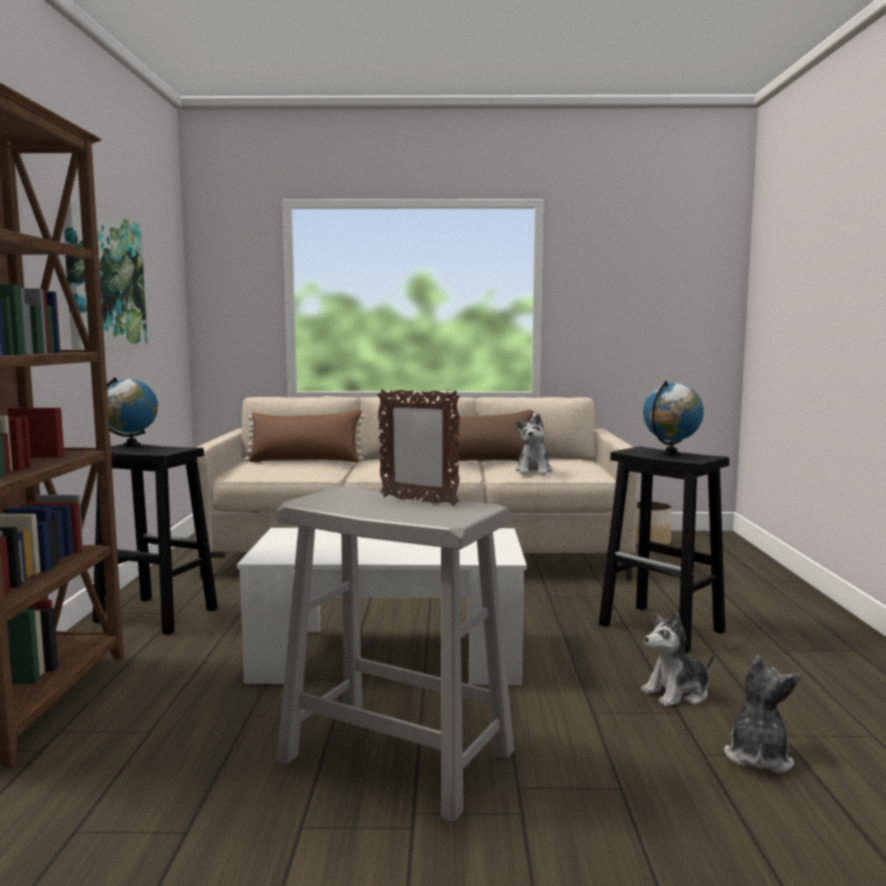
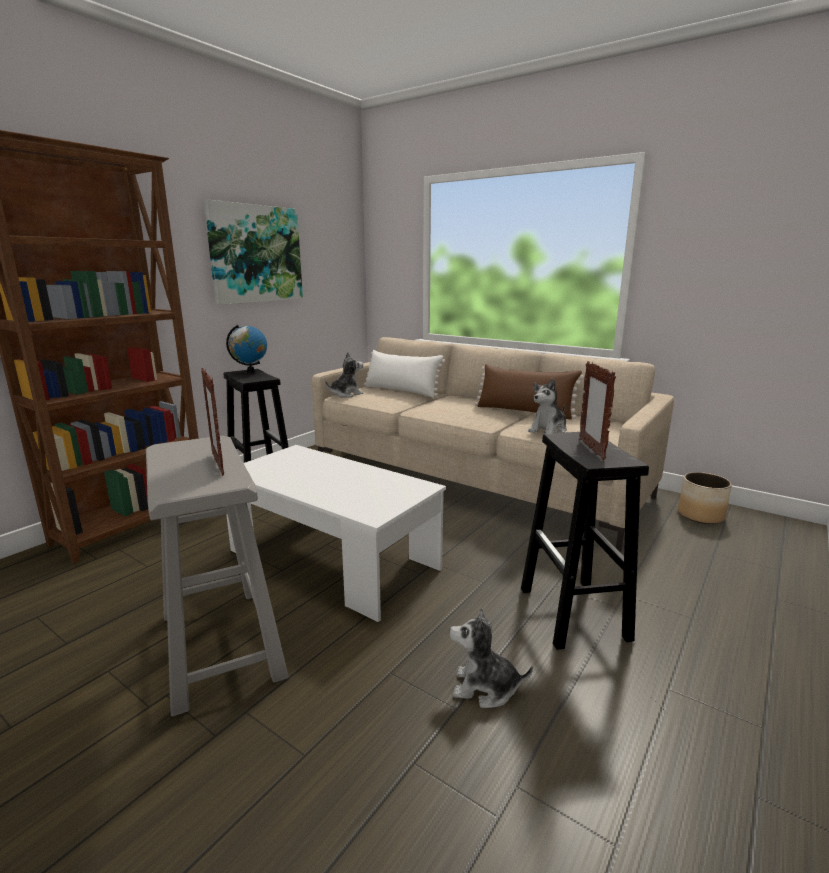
camera: 35 degrees right, 10 degrees up
brown pillow [245,410,365,462] -> white pillow [364,350,446,398]
globe [643,381,704,456] -> picture frame [579,361,616,460]
plush toy [724,655,800,773] -> plush toy moved to [325,352,364,398]

